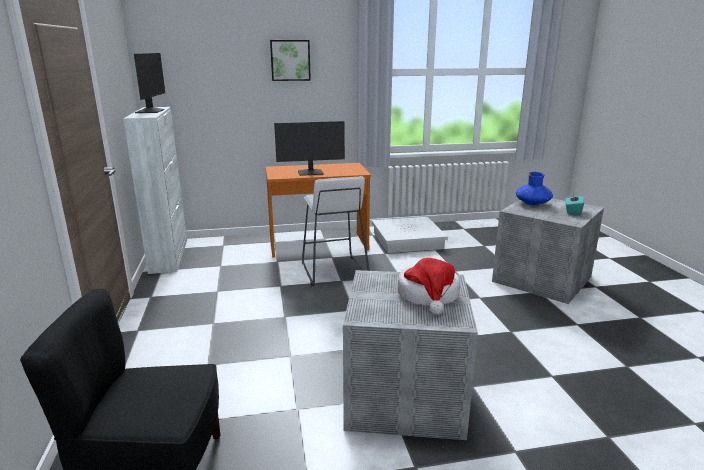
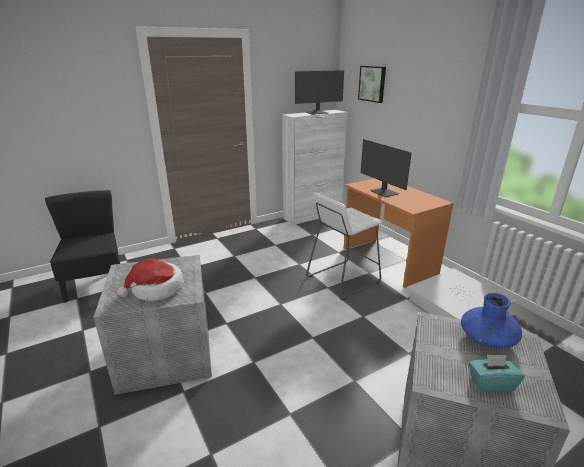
camera: 70 degrees right, 5 degrees up
picture [270,40,311,81] -> picture moved to [358,66,386,103]

